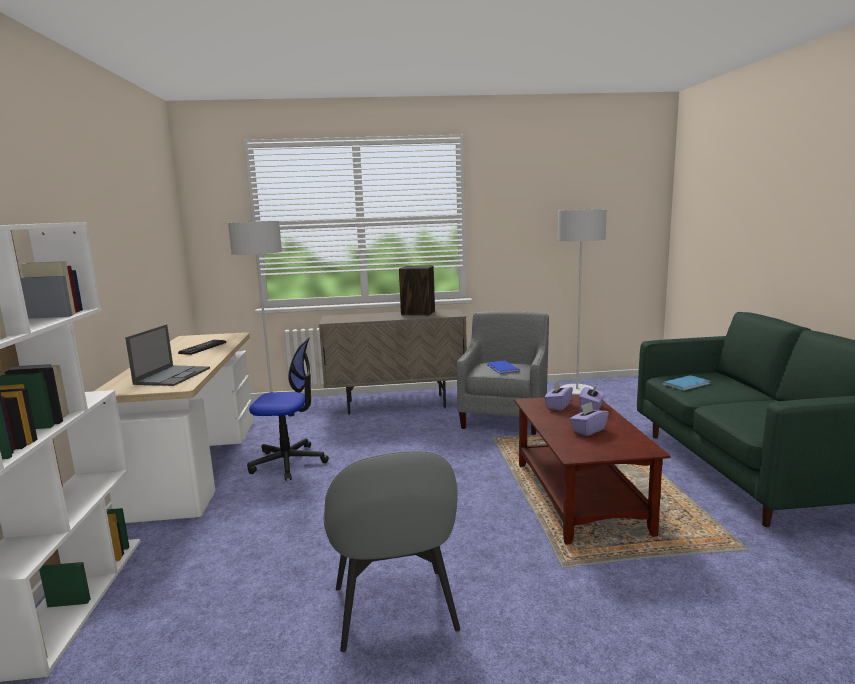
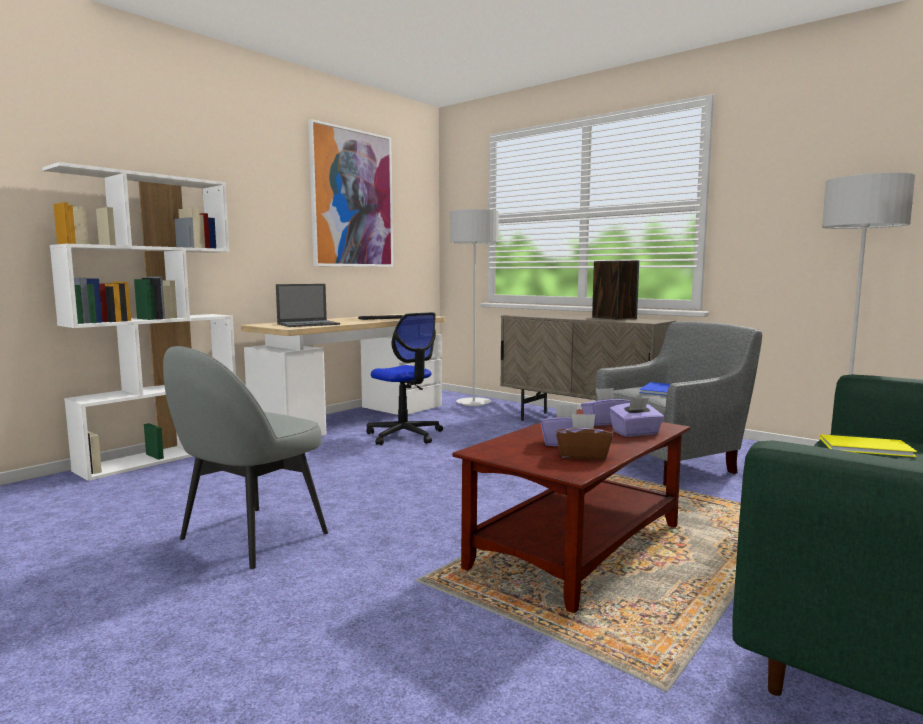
camera: 45 degrees right, 5 degrees down
blue book [662,375,710,391] -> yellow book [820,434,917,457]
none -> picture [308,119,393,267]
none -> brown tissue box [556,414,613,460]

